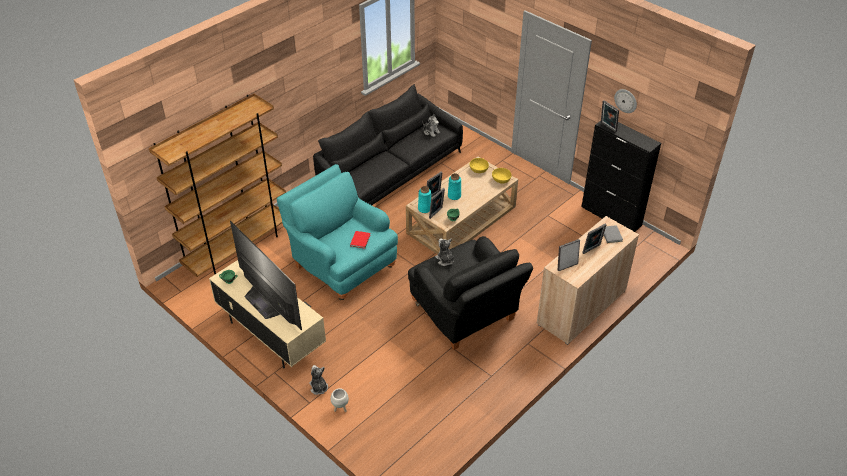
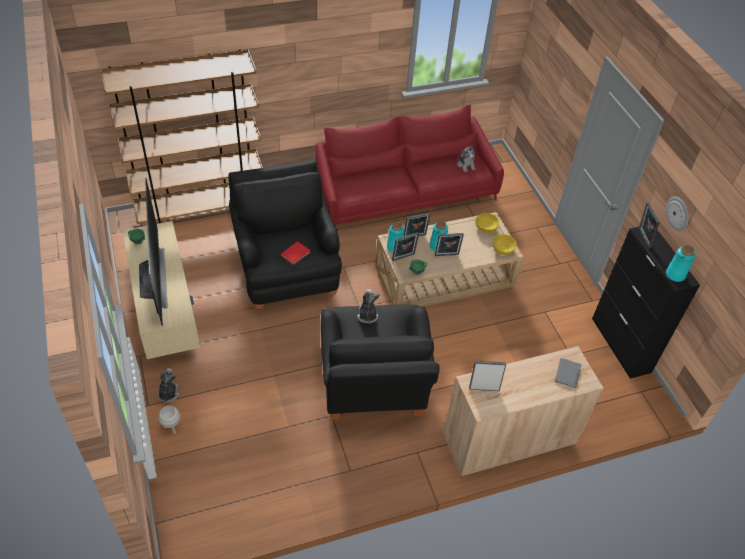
camera: 25 degrees right, 5 degrees up
turquoise armchair [277,164,398,300] -> black armchair [228,160,342,310]
black sofa [313,84,463,205] -> red sofa [315,105,504,225]
picture frame [582,224,606,254] -> picture frame moved to [435,233,464,256]
none -> turquoise vase [666,245,696,282]

